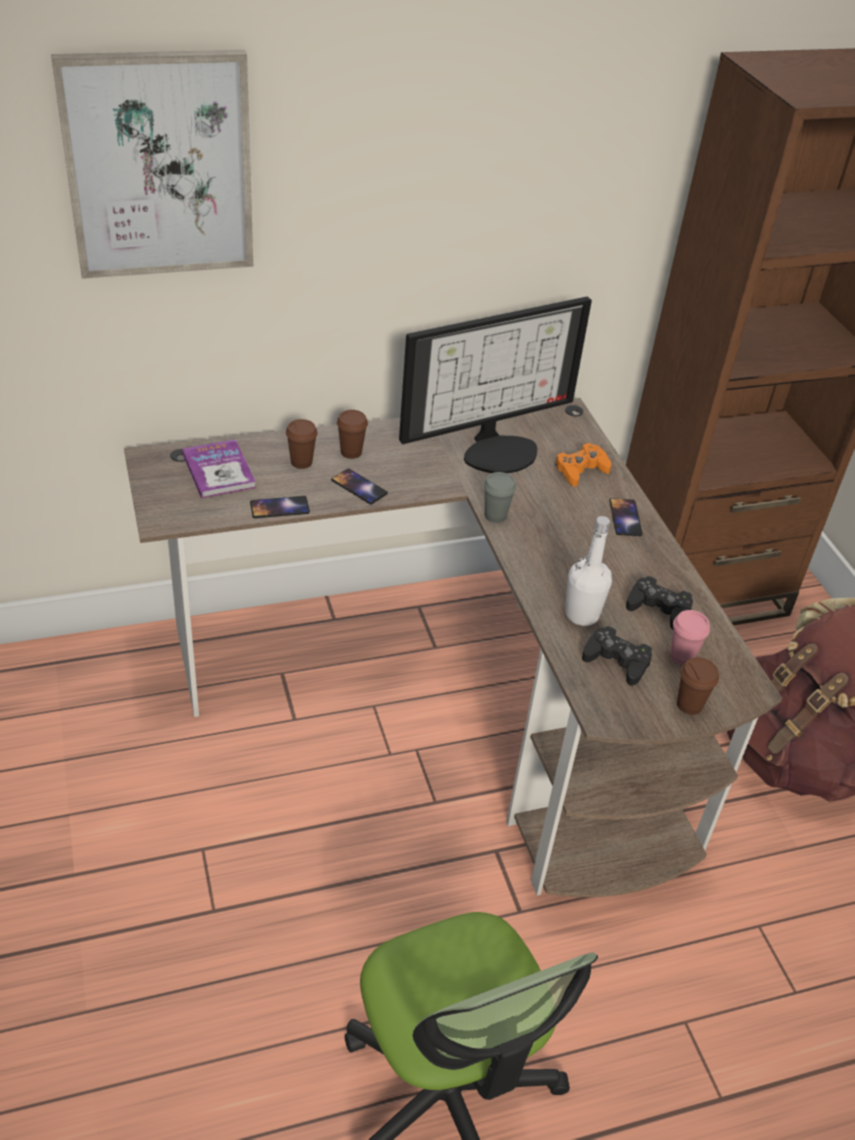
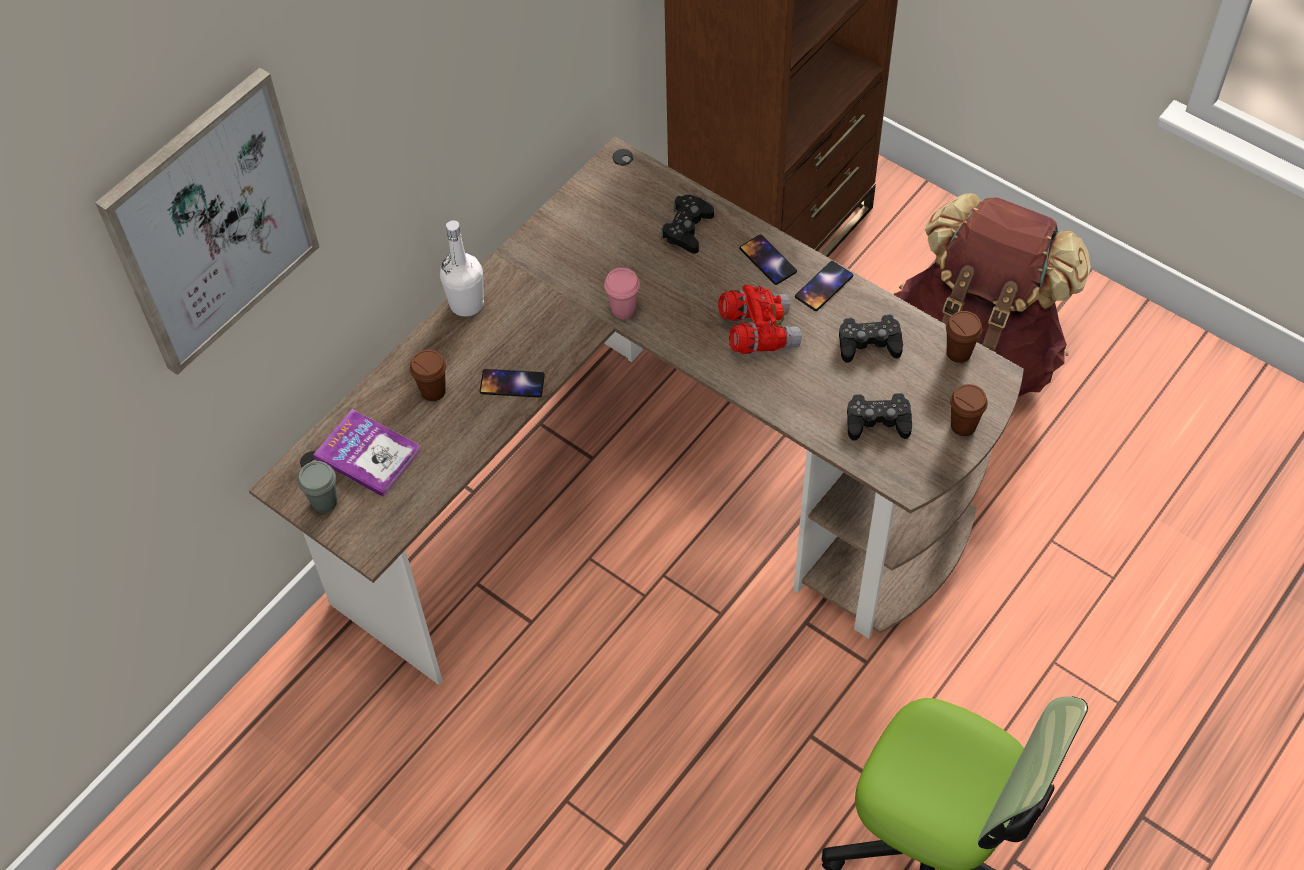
camera: 30 degrees left, 15 degrees up
phone [250,496,310,518] -> phone moved to [795,261,853,311]
brown cup [337,410,368,459] -> brown cup moved to [946,311,982,363]
monitor [399,297,592,473] -> none
grey cup [484,472,516,523] -> grey cup moved to [298,461,337,513]
orange game controller [555,443,611,487] -> black game controller [661,195,714,254]
white bottle [565,516,612,626] -> white bottle moved to [440,220,484,317]
pink cup [670,610,710,666] -> pink cup moved to [604,268,640,319]
none -> red binoculars [718,285,801,354]

